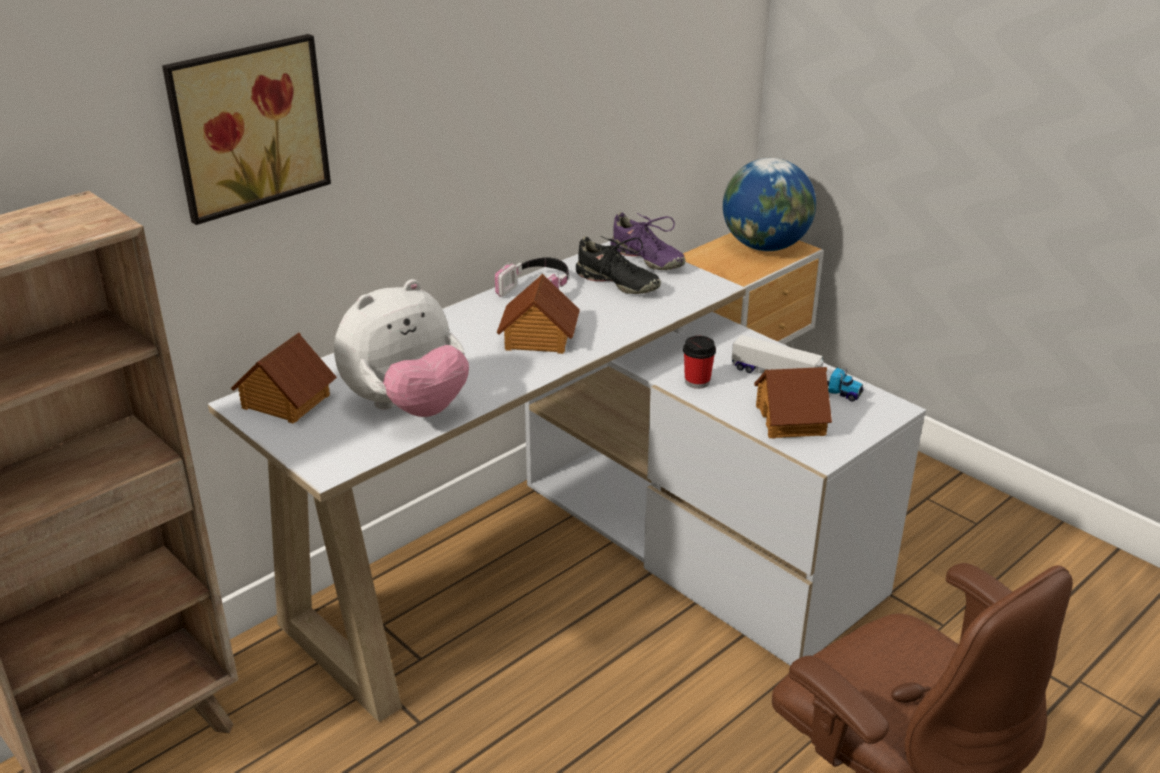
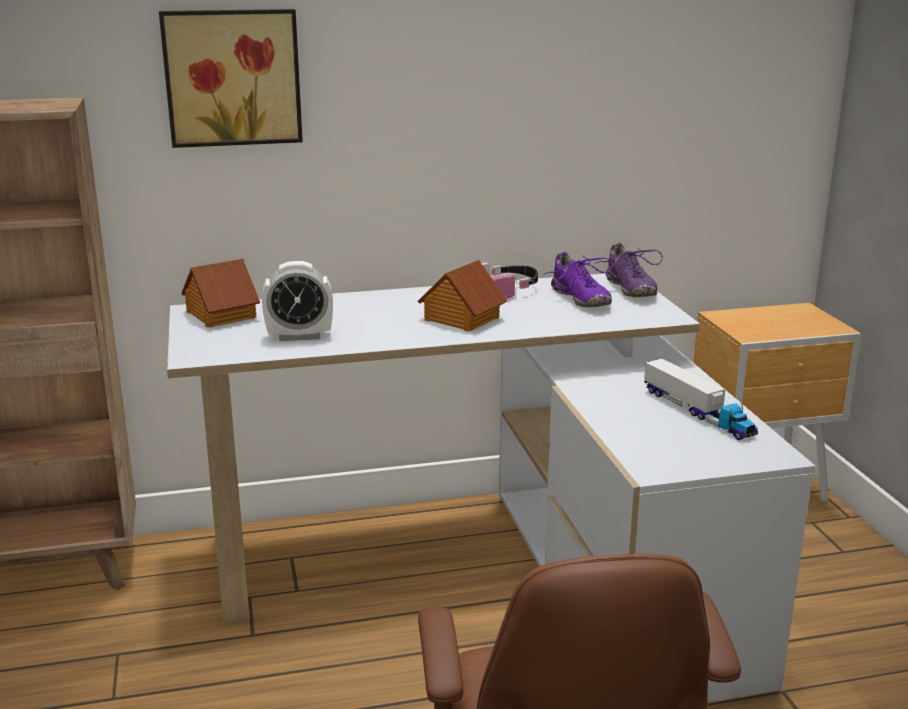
camera: 30 degrees right, 10 degrees down
plush toy [334,279,469,417] -> alarm clock [262,261,333,341]
black shoe [576,236,661,294] -> purple shoe [543,251,612,307]
cup [683,336,716,389] -> none
globe [723,158,816,251] -> none
toy house [754,367,832,439] -> none

